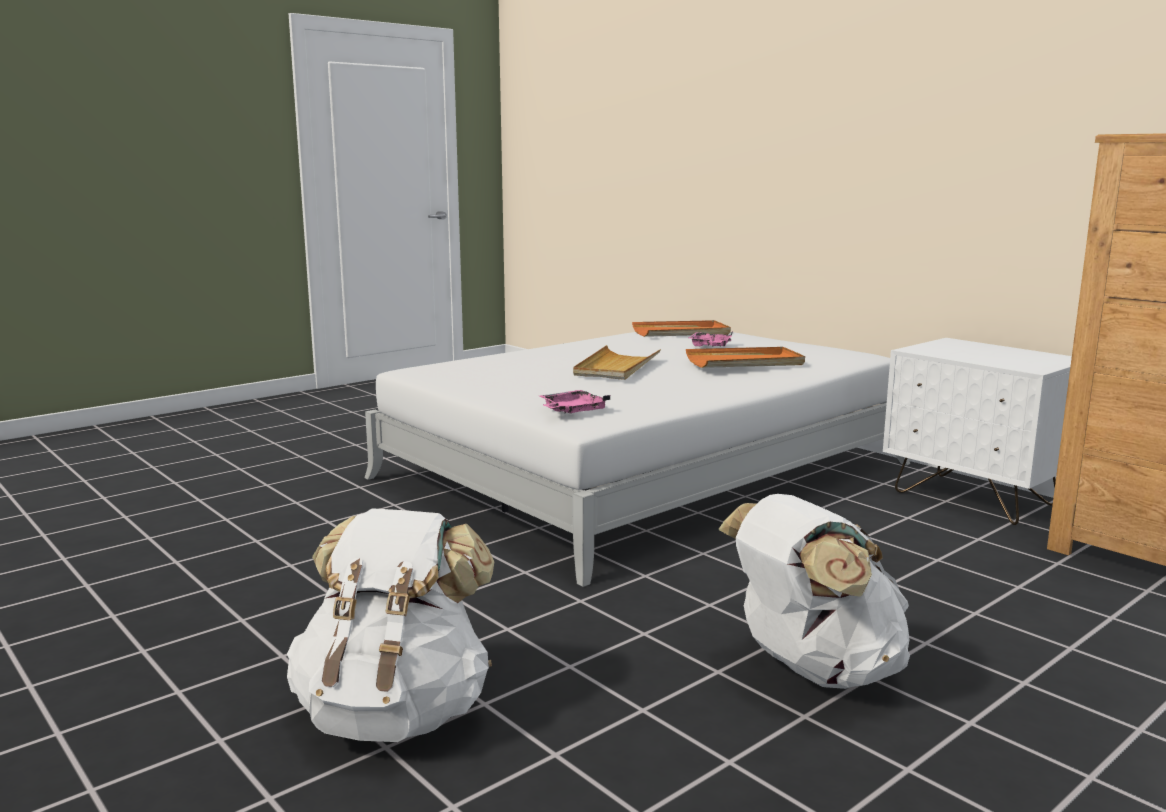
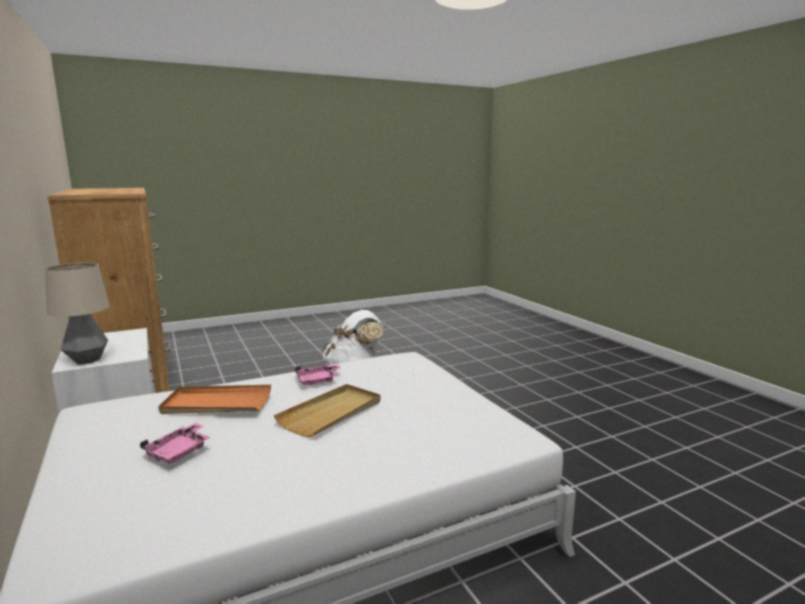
camera: 165 degrees left, 0 degrees up
white backpack [287,508,494,742] -> none
pink tray [540,390,610,413] -> pink tray moved to [295,365,341,386]
orange tray [632,320,731,337] -> none
none -> table lamp [45,263,110,364]

